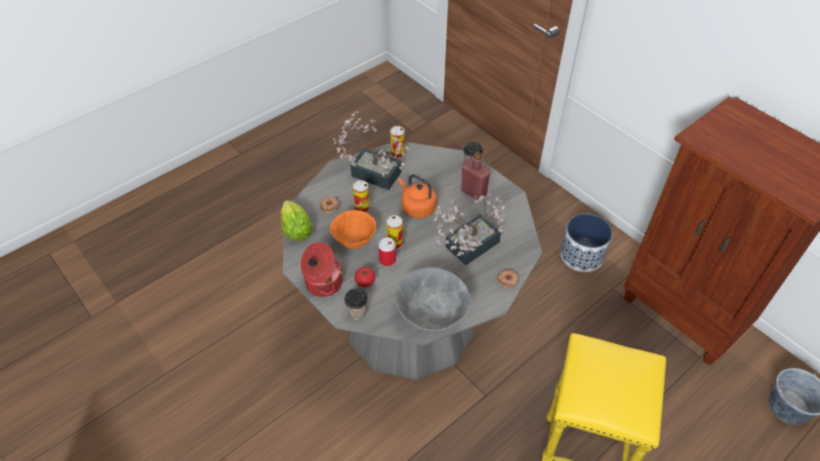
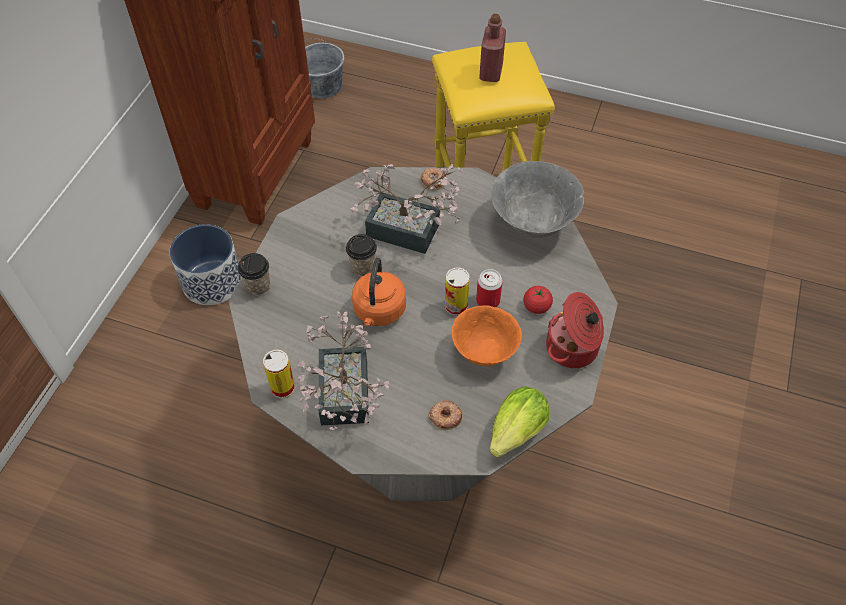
camera: 120 degrees left, 5 degrees up
cup [344,288,368,320] -> cup moved to [346,234,377,277]
can [353,180,370,213] -> none
red bottle [461,152,491,200] -> red bottle moved to [479,14,506,82]

